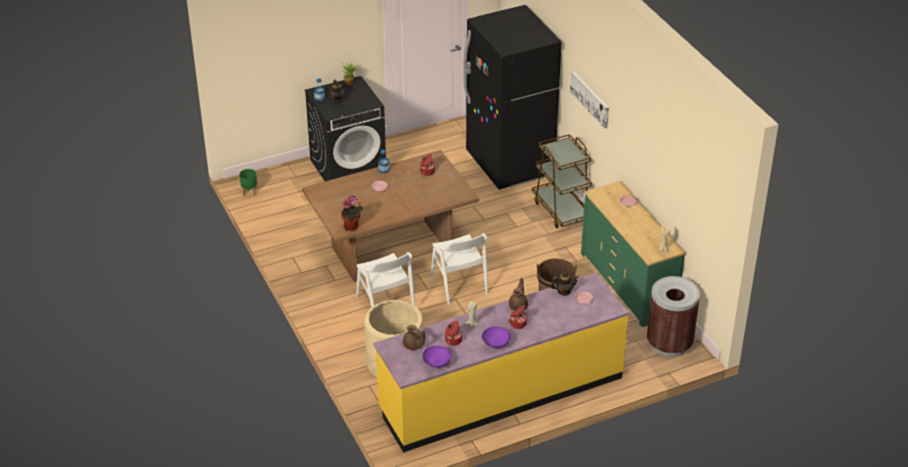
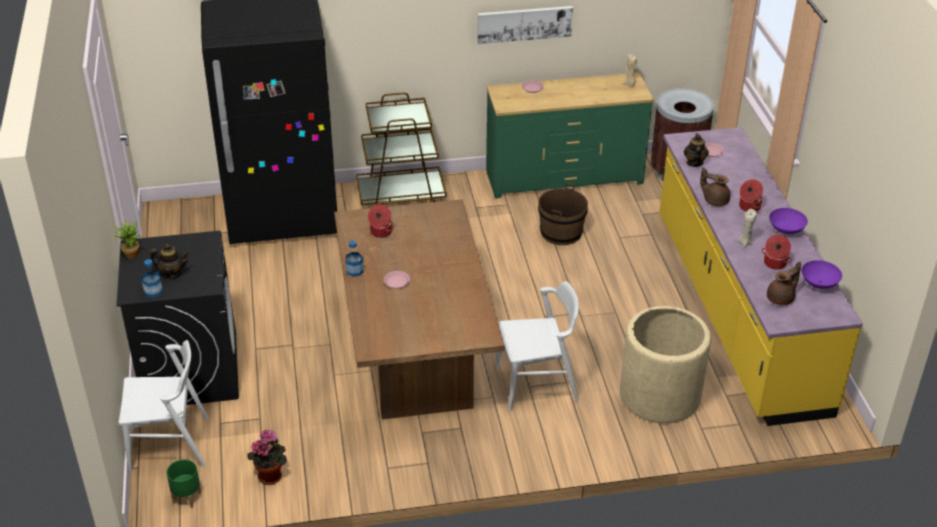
camera: 75 degrees left, 0 degrees up
potted plant [341,196,363,231] -> potted plant moved to [247,429,287,485]
white chair [431,233,488,305] -> white chair moved to [118,340,208,473]
picture [570,71,609,128] -> picture moved to [477,6,573,44]

